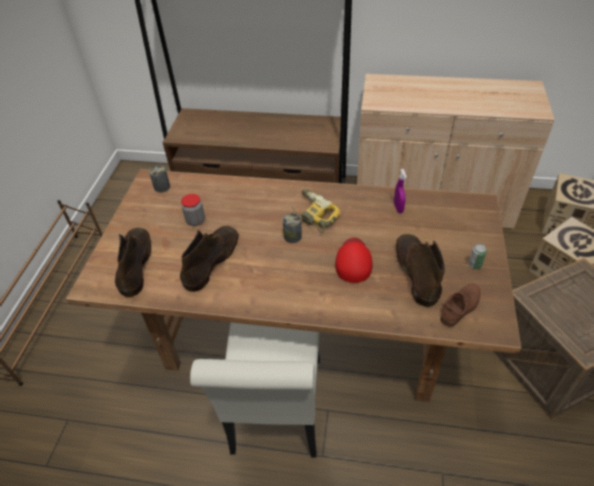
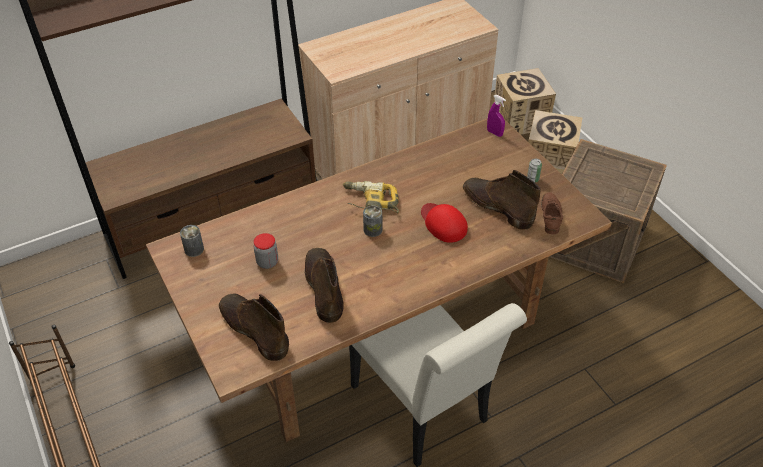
camera: 40 degrees left, 0 degrees up
purple spray bottle [394,169,407,213] -> purple spray bottle moved to [487,95,506,137]

